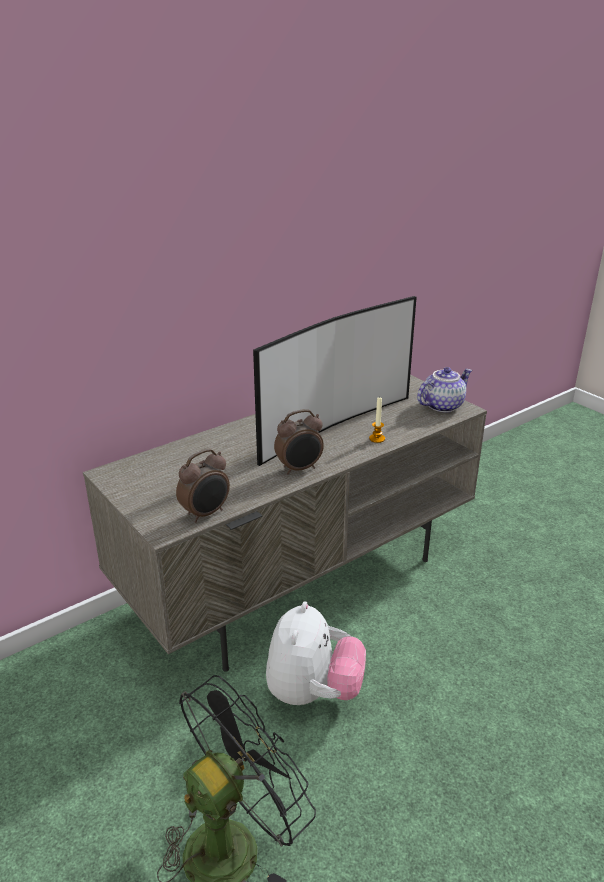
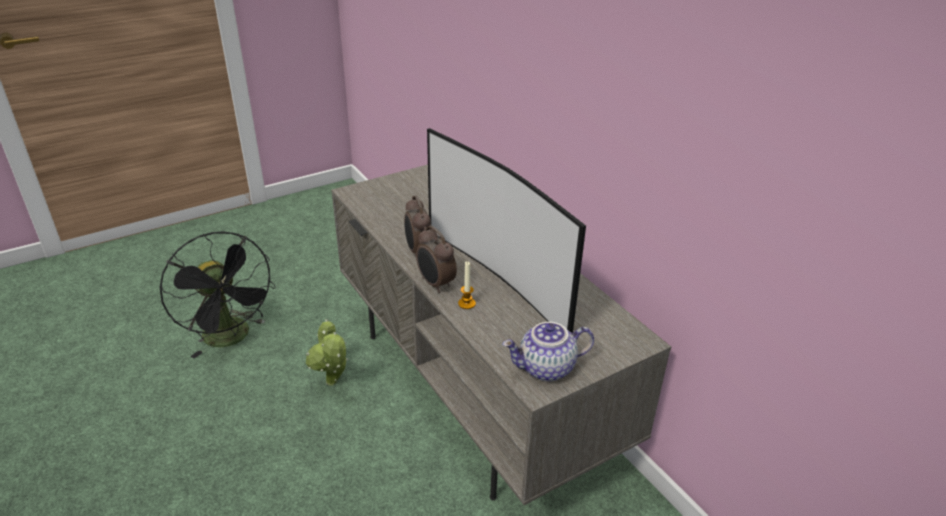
camera: 95 degrees right, 5 degrees up
alarm clock [176,449,230,523] -> alarm clock moved to [416,225,457,293]
plush toy [266,601,366,705] -> potted plant [306,319,349,385]
teapot [417,367,472,412] -> teapot turned 105 degrees clockwise [502,322,594,382]

